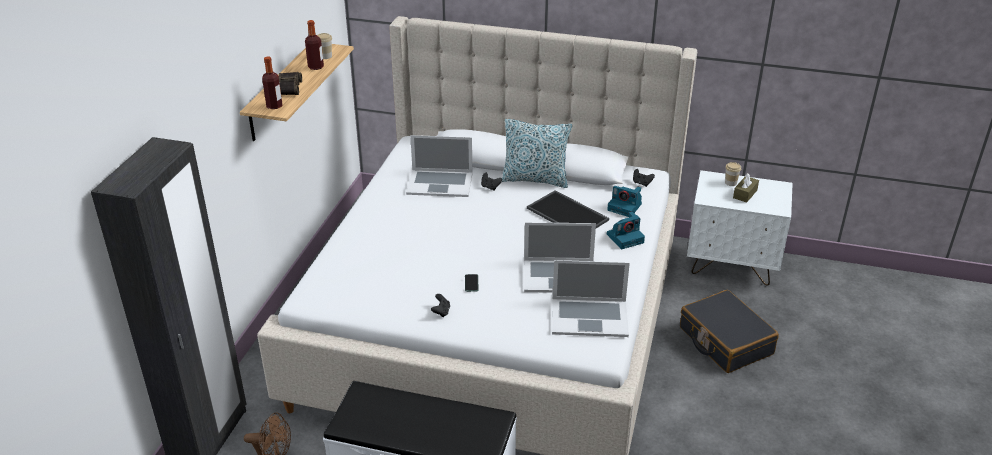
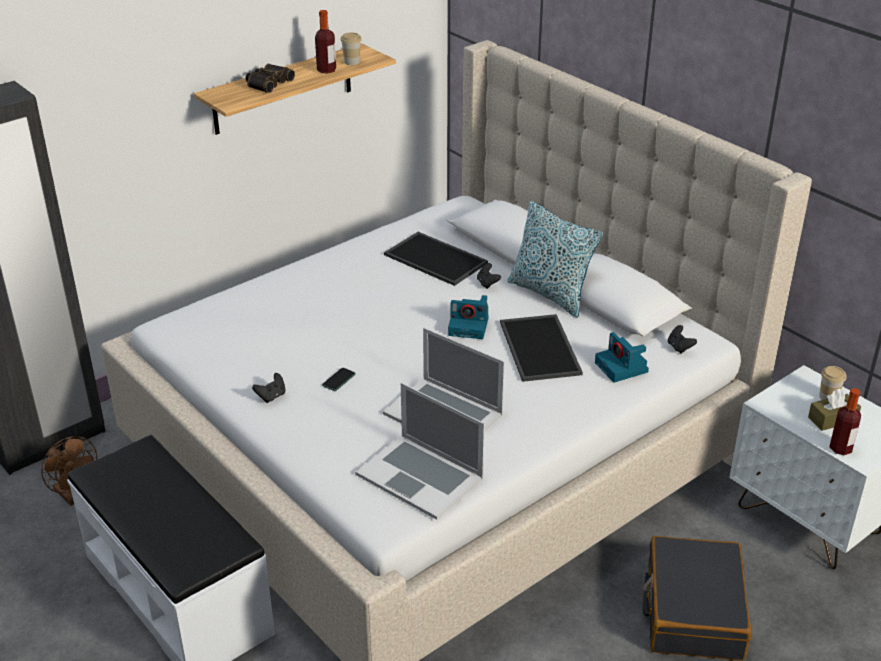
camera: 35 degrees right, 0 degrees up
bottle [262,56,283,109] -> bottle moved to [829,388,861,455]
laptop [406,135,473,197] -> tray [384,232,488,286]
camera [607,212,645,249] -> camera moved to [448,295,489,339]

